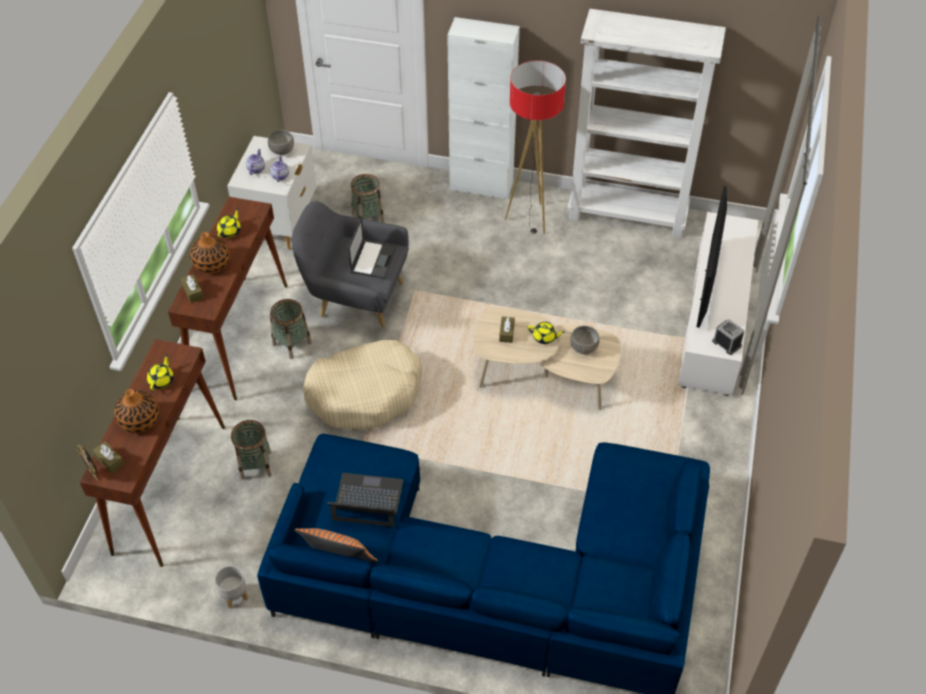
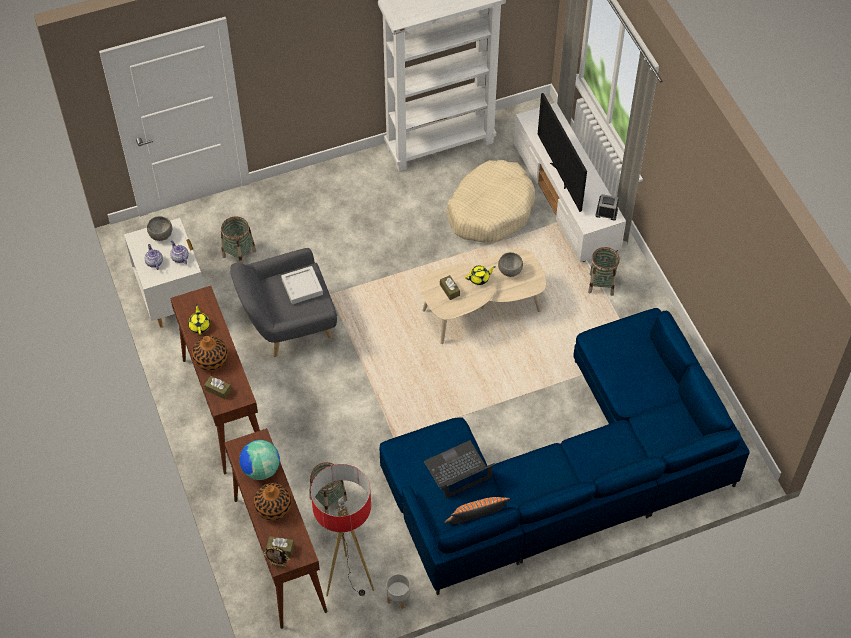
camera: 35 degrees left, 5 degrees up
yellow teapot [147,354,174,390] -> globe [240,440,280,480]
basket [270,299,312,359] -> basket moved to [588,247,620,296]
beige dog bed [303,340,423,429] -> beige dog bed moved to [447,160,535,243]
laptop [348,216,396,279] -> grey tray [281,266,323,304]
white cabinet [447,17,520,200] -> none
floor lamp [505,60,566,234] -> floor lamp moved to [311,464,374,596]

